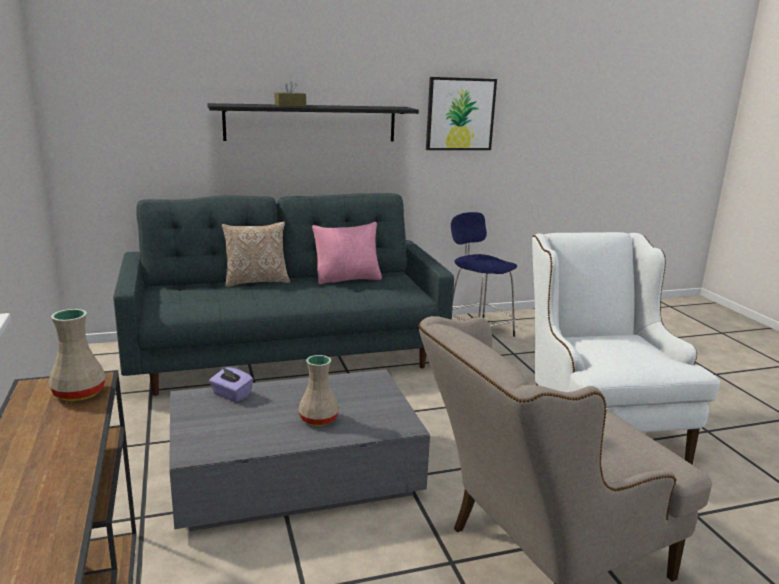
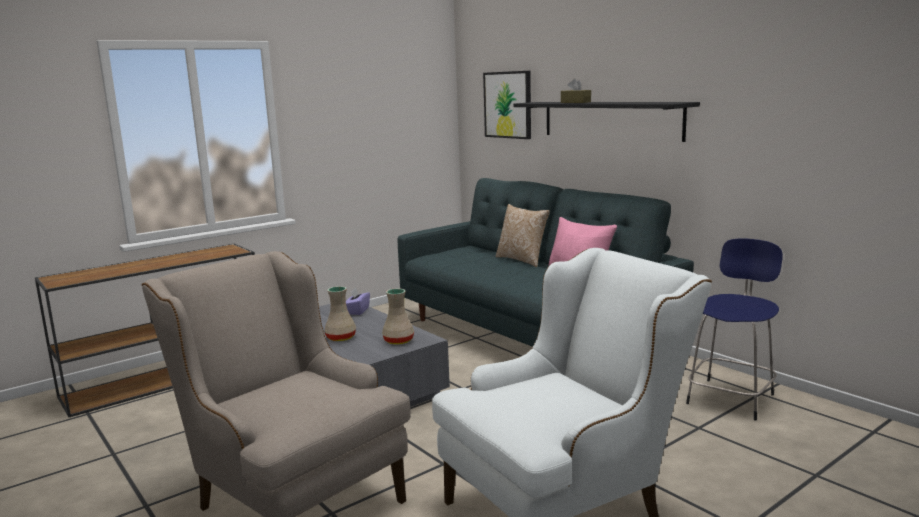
camera: 70 degrees right, 5 degrees down
beige vase [48,309,106,401] -> beige vase moved to [382,288,414,345]
picture [426,77,497,150] -> picture moved to [483,71,531,139]

